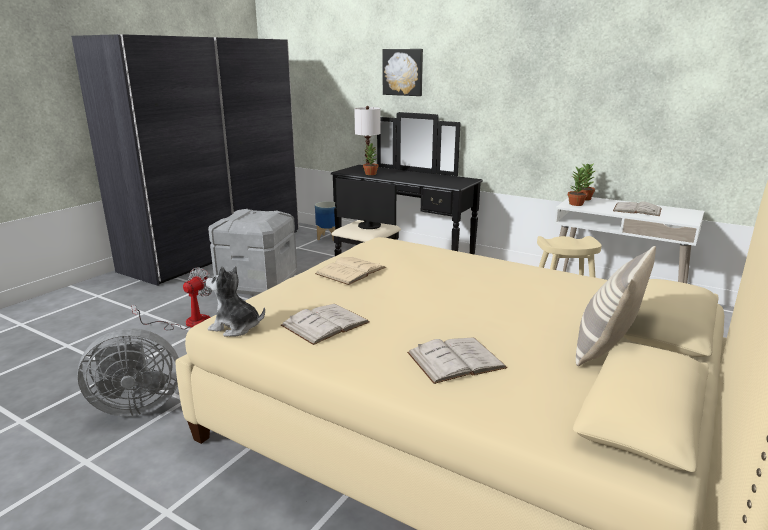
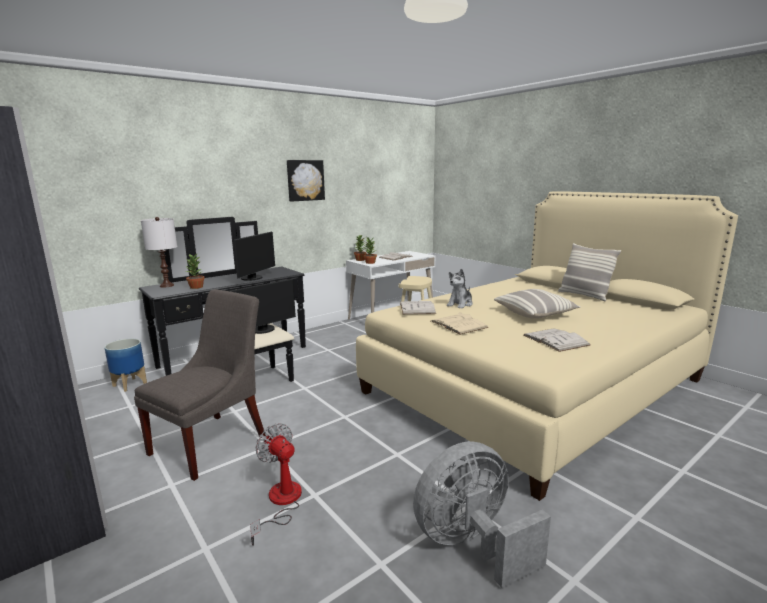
camera: 70 degrees left, 5 degrees down
grey fan [77,328,179,417] -> grey fan turned 120 degrees counterclockwise [413,441,551,588]
plush toy [206,266,265,336] -> plush toy moved to [447,269,473,308]
grey storage box [208,209,297,295] -> grey chair [134,289,266,481]
picture [383,49,423,96] -> picture moved to [287,160,325,202]
white book [407,338,507,384] -> white book moved to [400,301,436,314]
none -> monitor [233,232,275,281]
none -> pillow [494,289,580,319]

